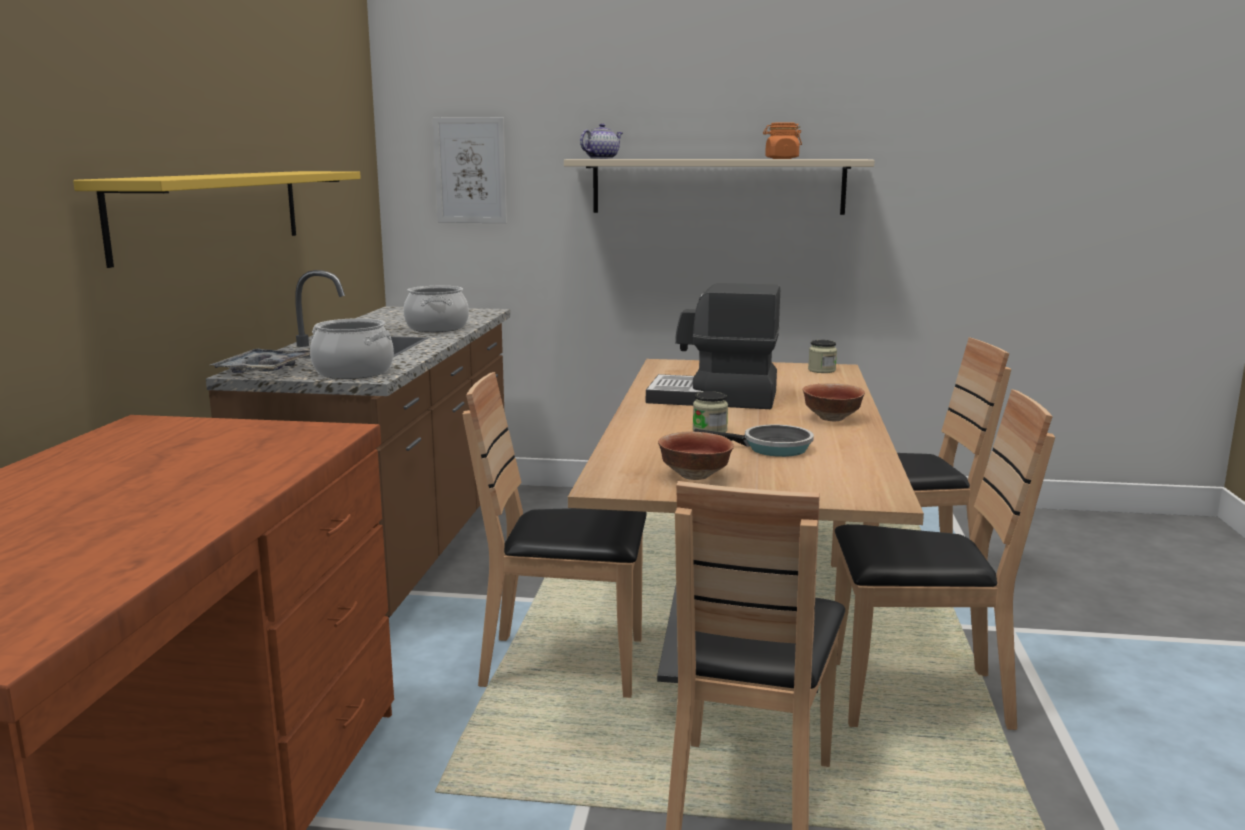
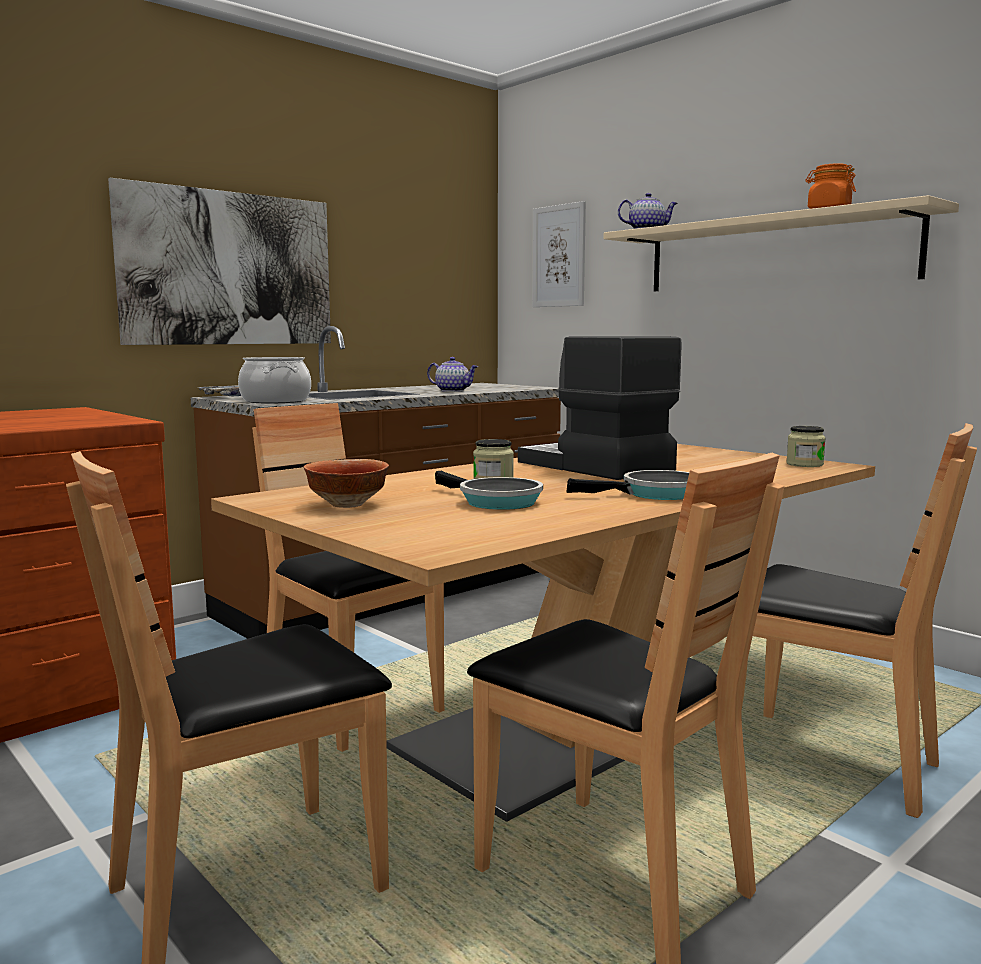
camera: 40 degrees right, 5 degrees down
yellow shelf [73,171,361,268] -> picture [108,178,331,345]
cooking pot [404,286,469,332] -> teapot [427,357,478,392]
bowl [803,383,865,421] -> frying pan [566,470,689,500]

